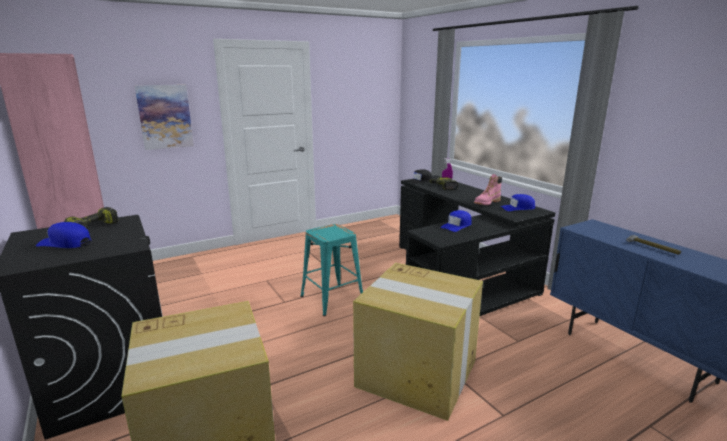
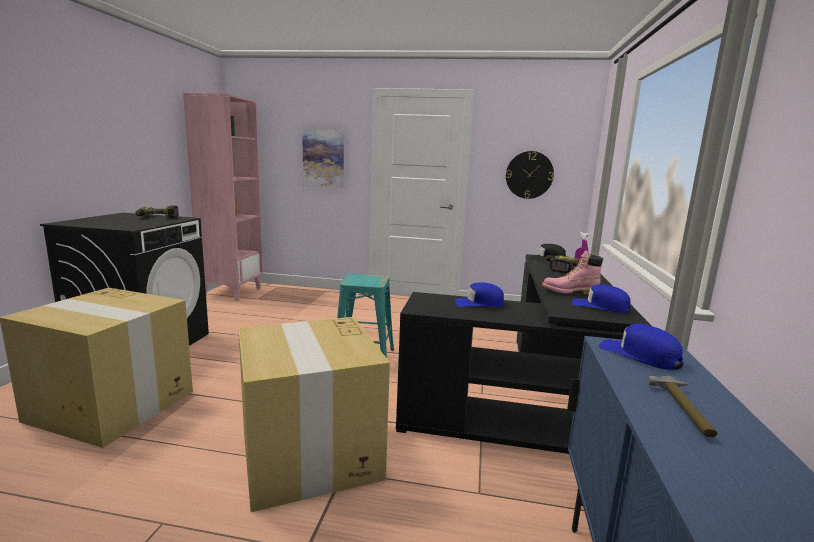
camera: 40 degrees right, 5 degrees down
blue cap [36,222,91,248] -> blue cap moved to [599,324,683,370]
none -> wall clock [506,151,554,199]

